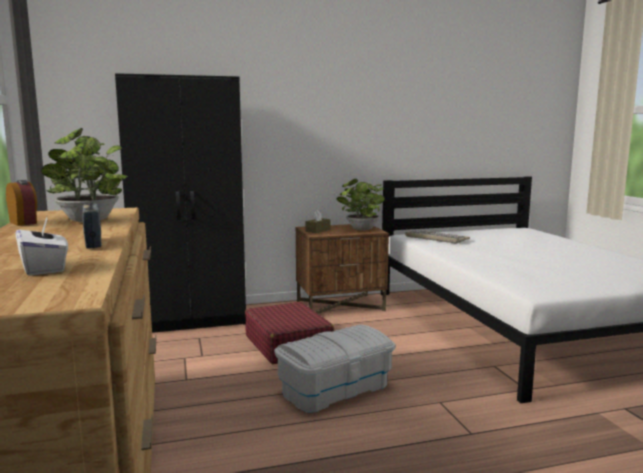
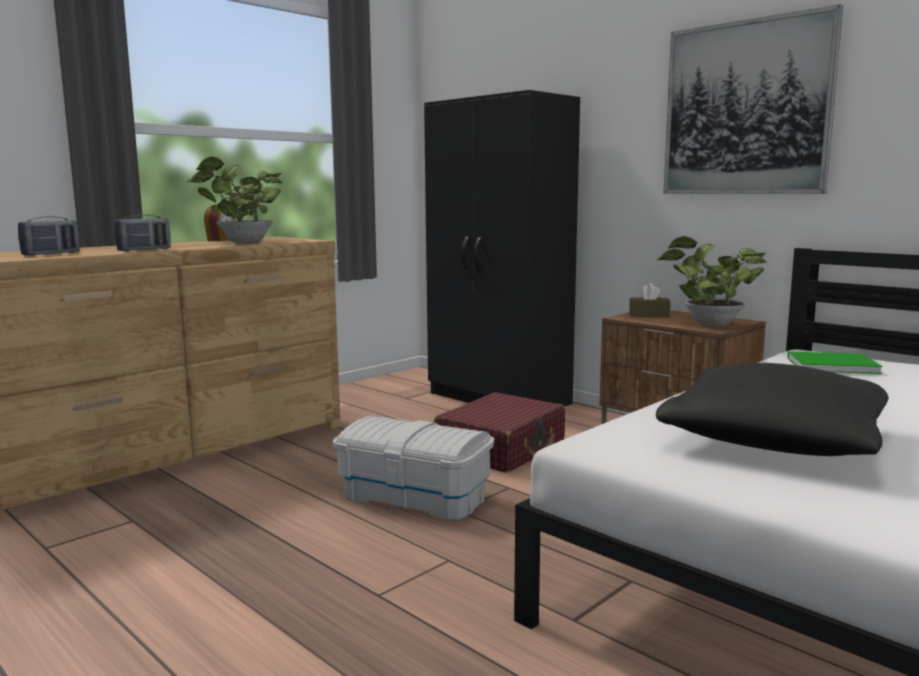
camera: 60 degrees right, 0 degrees up
white tissue box [15,217,68,276] -> radio [18,216,80,255]
keyboard [405,230,470,244] -> green book [787,351,883,374]
none -> black pillow [656,363,888,456]
none -> picture [663,5,843,194]

